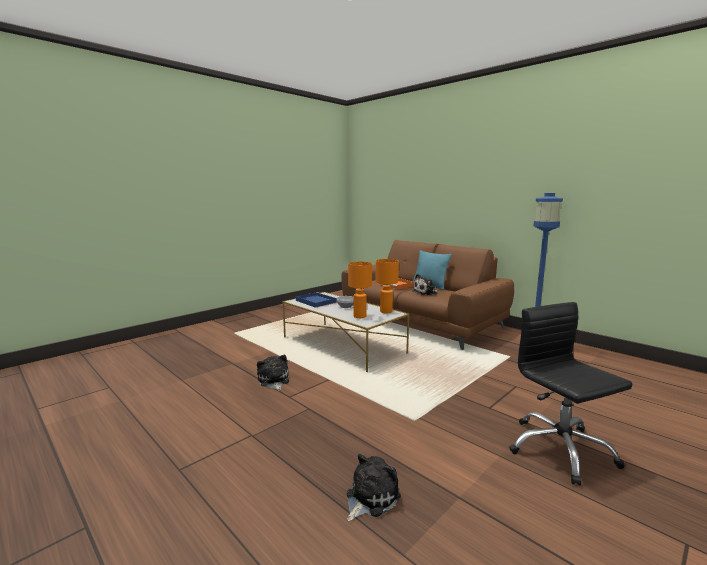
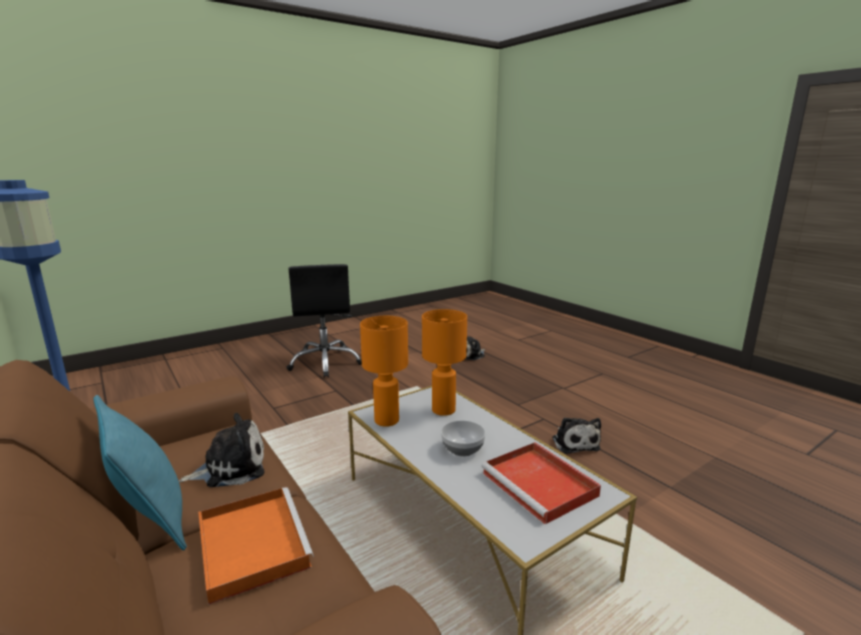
camera: 170 degrees left, 5 degrees up
blue tray [296,292,337,308] -> red tray [482,442,601,524]

